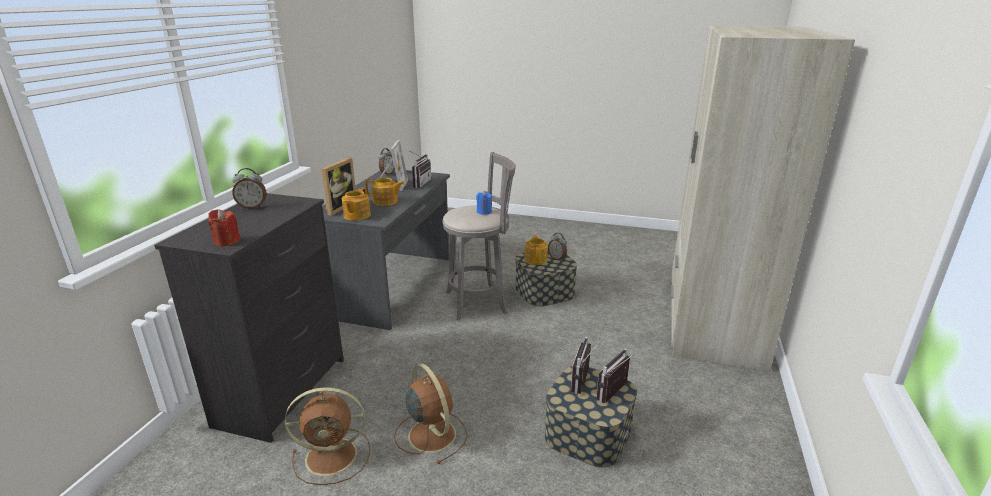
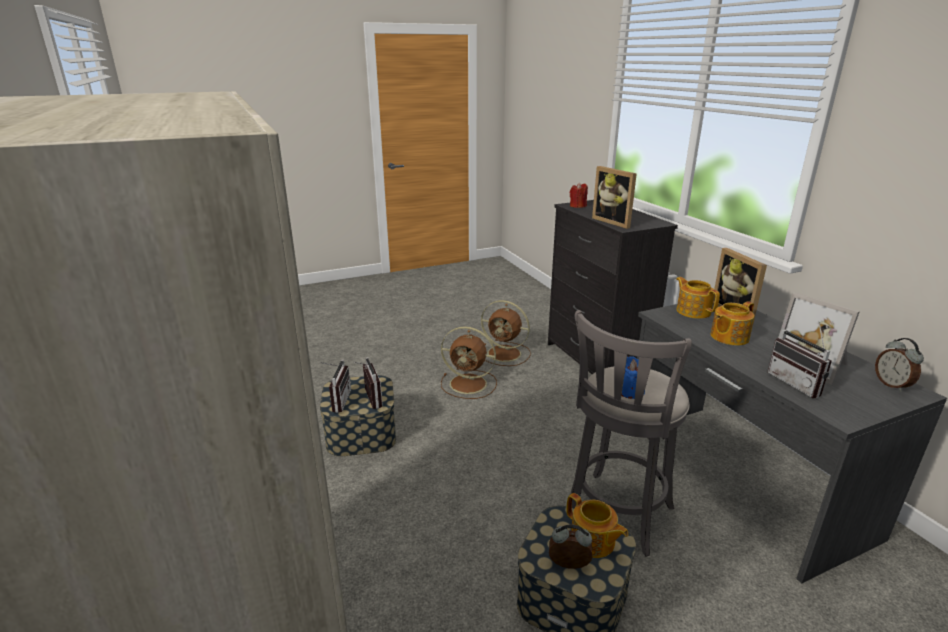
camera: 140 degrees right, 0 degrees up
alarm clock [232,168,266,209] -> none
brown fan [285,387,370,485] -> brown fan turned 105 degrees counterclockwise [481,300,531,366]
none -> picture frame [592,166,637,229]

